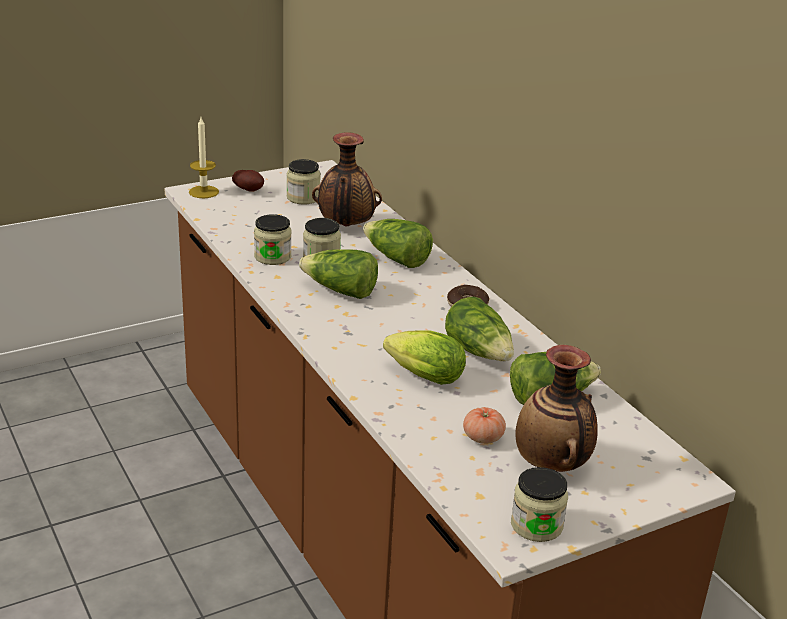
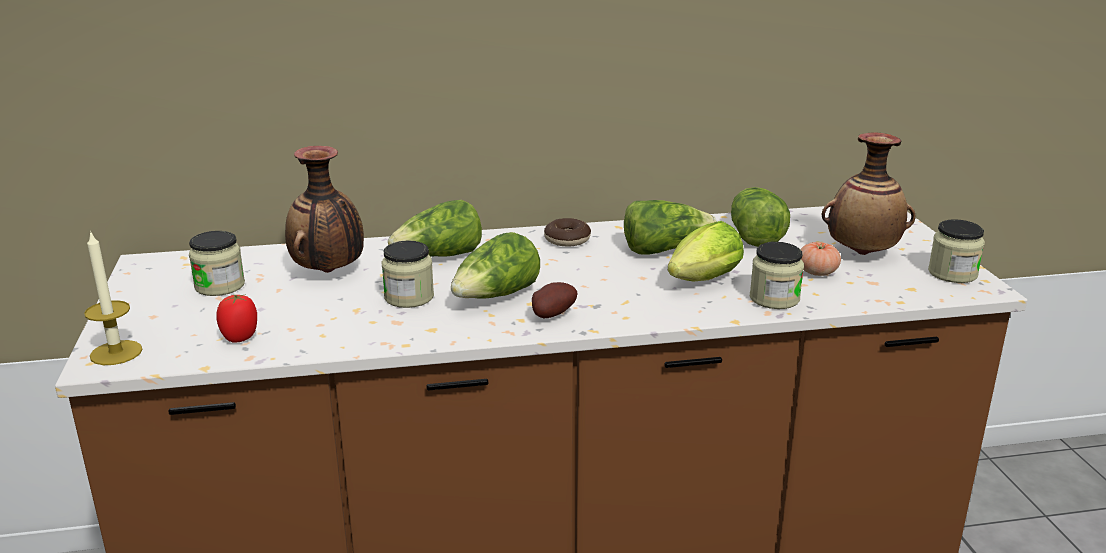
camera: 70 degrees left, 5 degrees down
potato [232,170,264,192] -> potato moved to [532,282,578,318]
jar [254,214,292,265] -> jar moved to [750,242,804,309]
none -> tomato [216,294,257,343]

